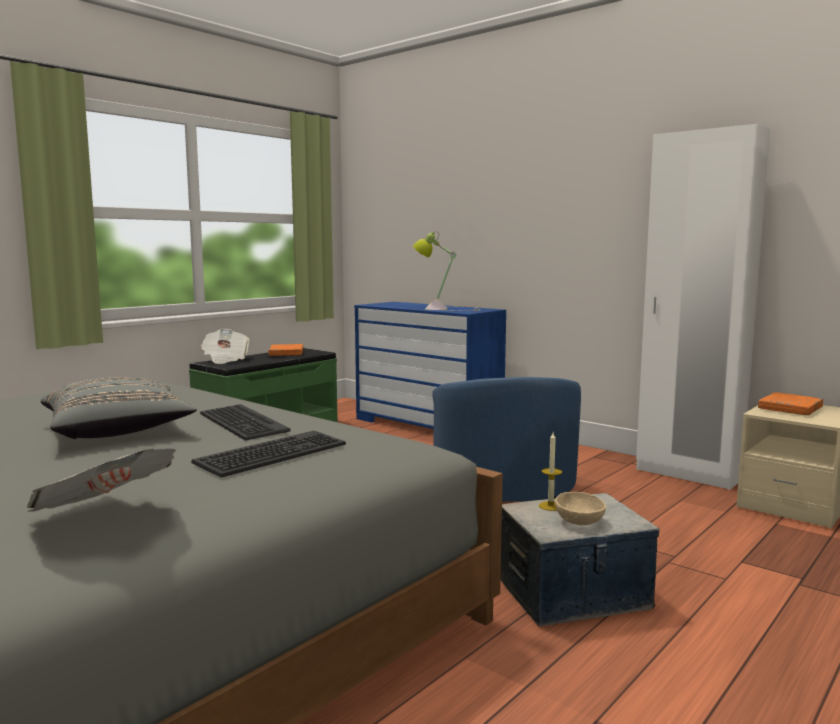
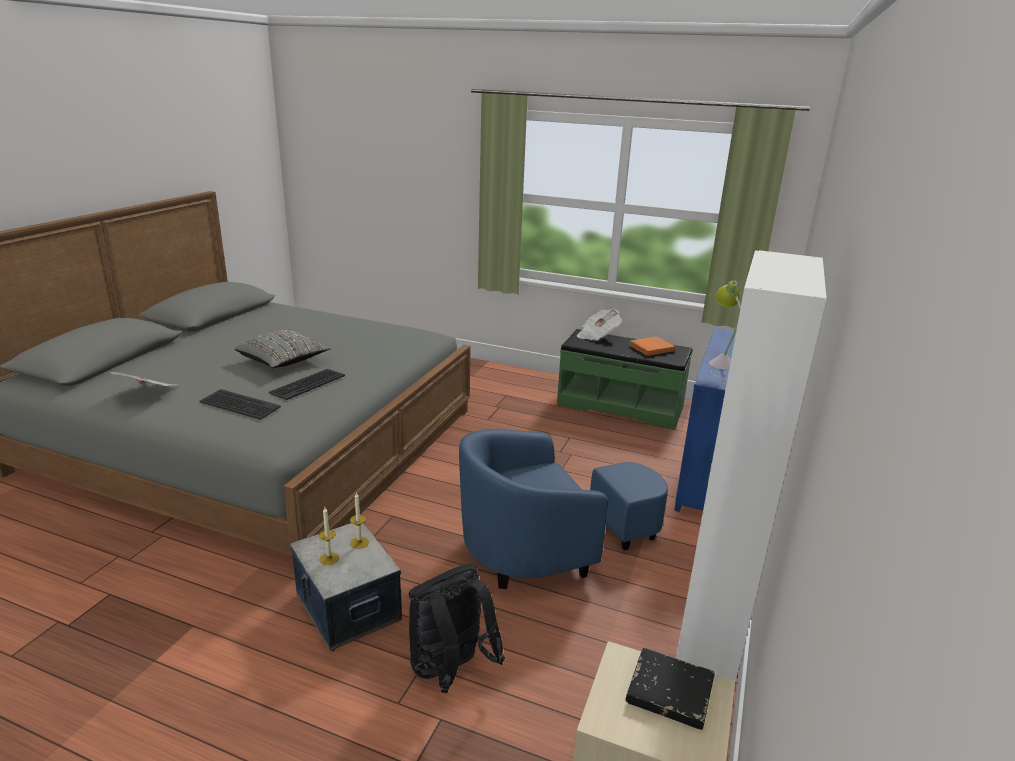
camera: 70 degrees right, 15 degrees up
beige bowl [555,492,606,525] -> candle [319,508,339,565]
orange book [758,392,823,415] -> black book [625,648,715,730]
none -> black backpack [409,564,505,693]

